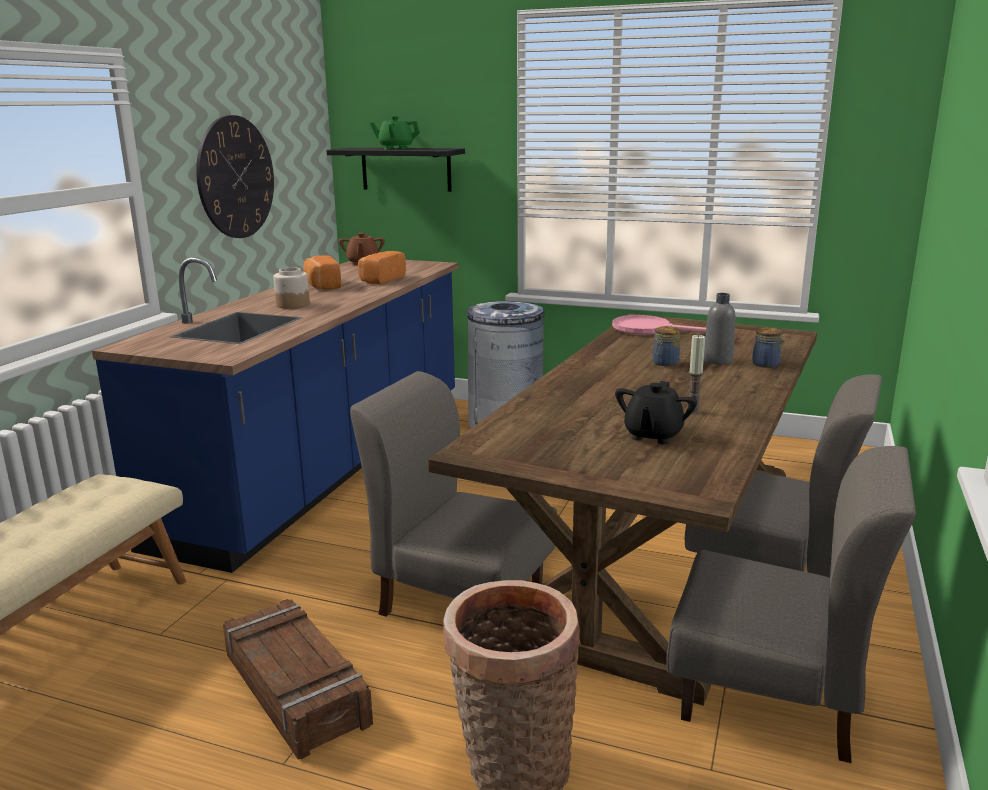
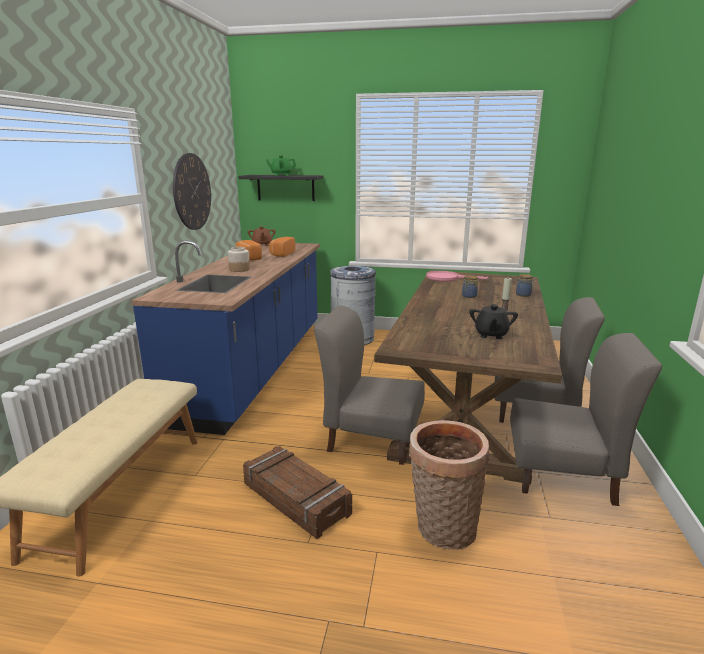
camera: 10 degrees left, 0 degrees up
grey bottle [704,293,735,365] -> none

